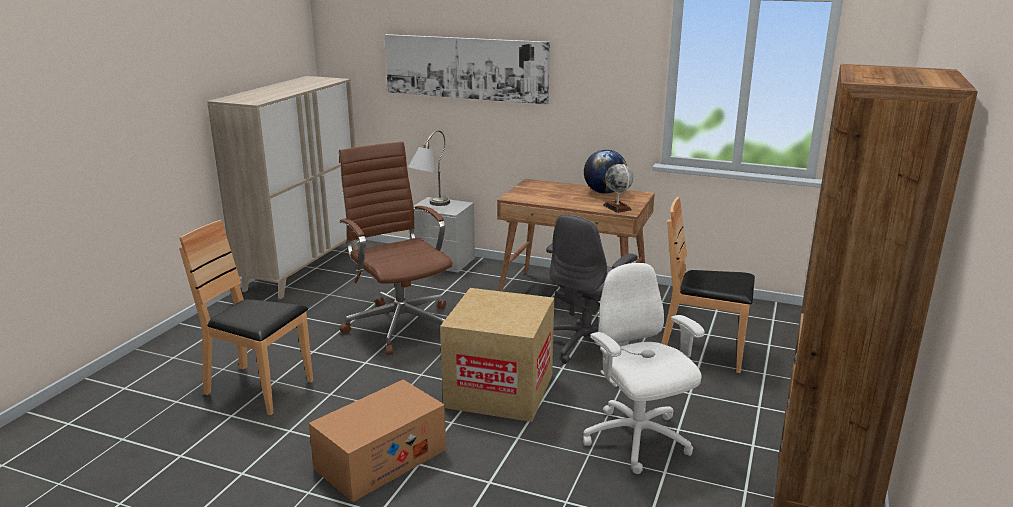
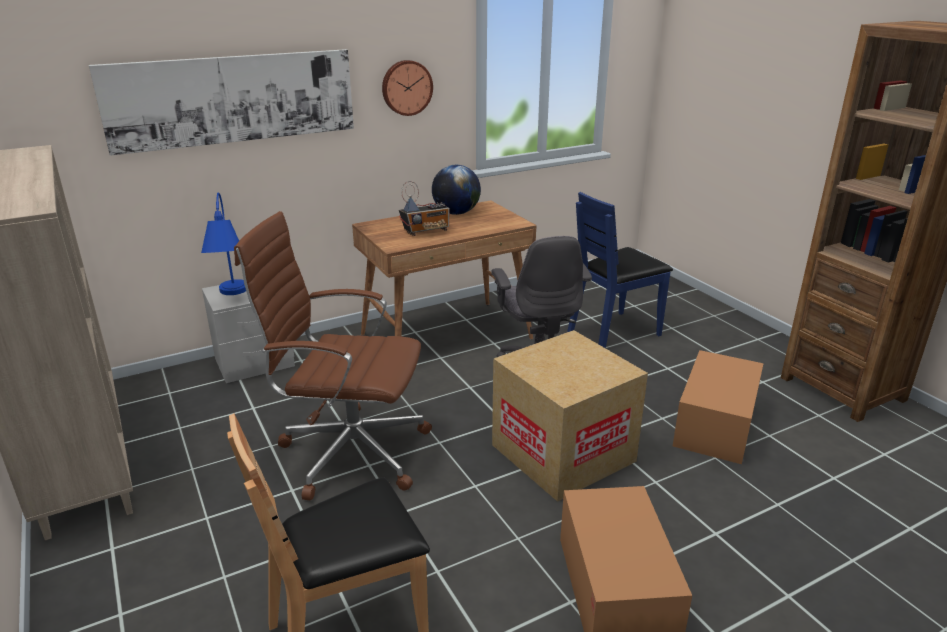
camera: 50 degrees left, 5 degrees up
grey table lamp [408,130,450,206] -> blue table lamp [201,193,246,295]
white office chair [583,263,705,474] -> cardboard box [673,350,764,464]
globe [603,164,633,213] -> none
brown chair [661,197,755,373] -> blue chair [567,192,673,348]
none -> wall clock [382,60,433,116]
none -> radio [399,181,449,236]

